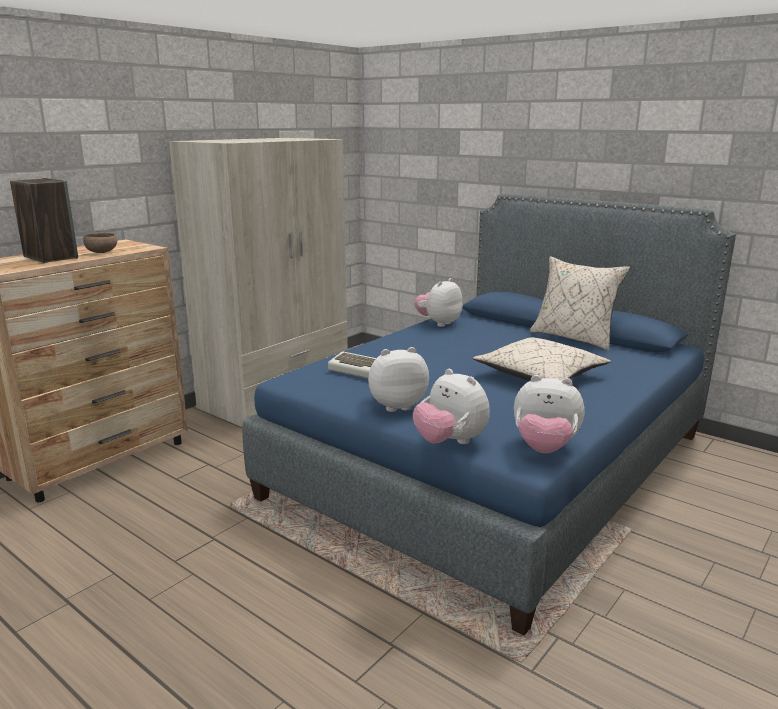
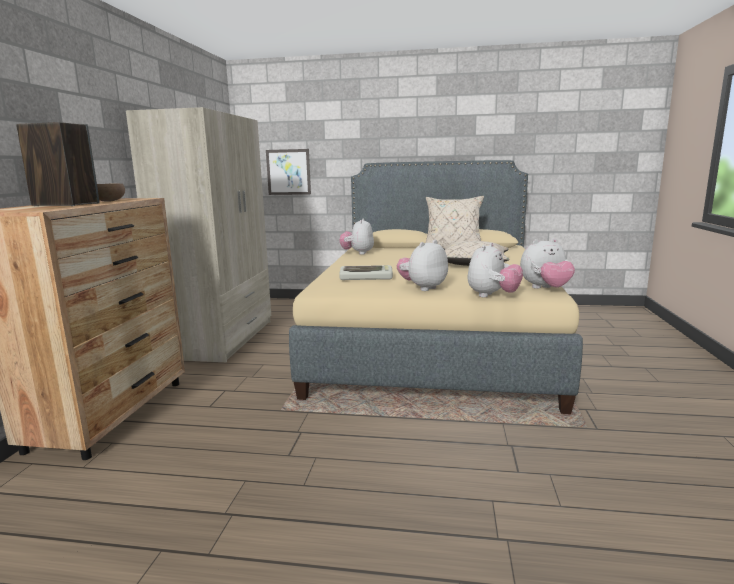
camera: 30 degrees left, 5 degrees down
blue bed [242,194,736,635] -> beige bed [289,160,583,414]
plush toy [413,369,490,444] -> plush toy turned 75 degrees counterclockwise [467,243,523,297]
none -> picture [266,149,311,195]

